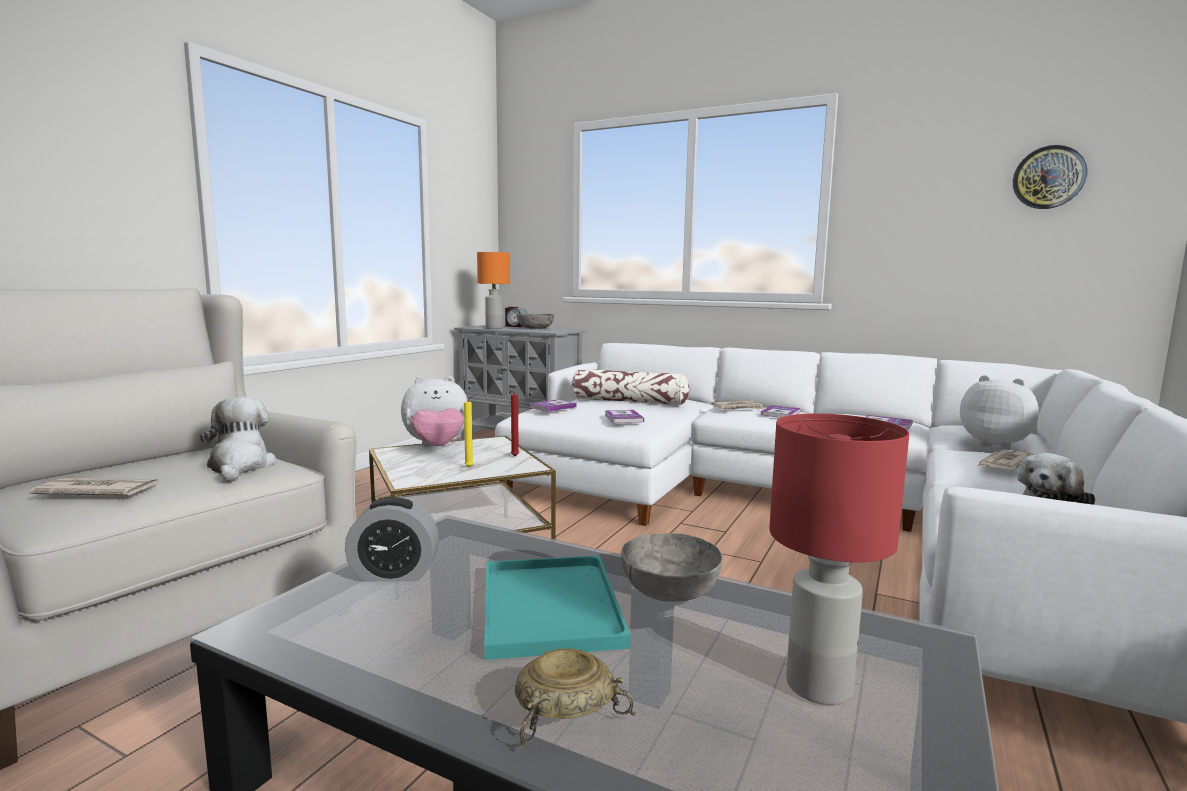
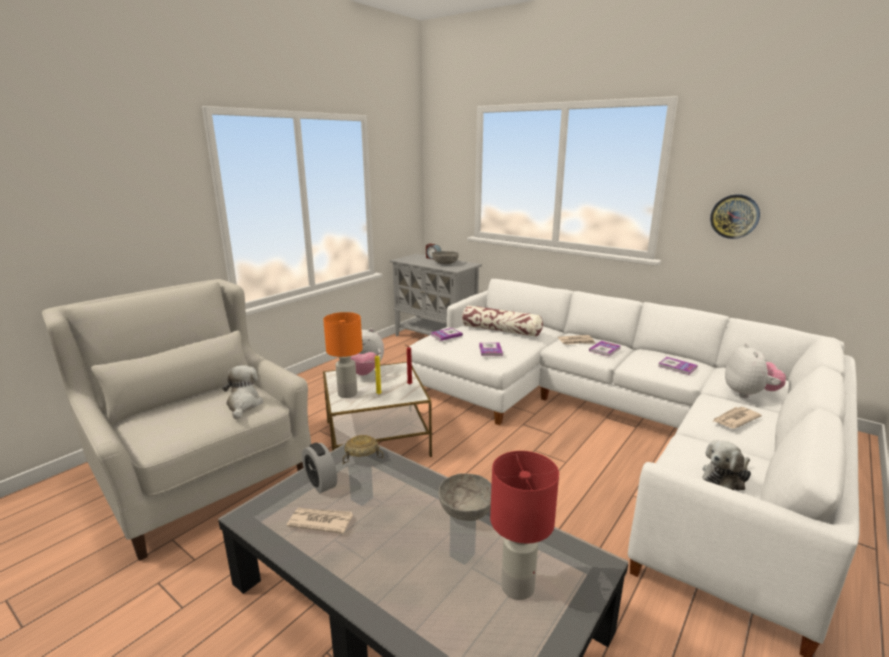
camera: 10 degrees right, 10 degrees up
newspaper [29,478,158,495] -> newspaper moved to [286,508,353,534]
alarm clock [345,497,439,582] -> alarm clock turned 45 degrees clockwise [302,443,337,493]
orange table lamp [477,252,510,329] -> orange table lamp moved to [323,312,363,398]
turquoise tray [484,555,631,660] -> none
beige bowl [515,648,636,749] -> beige bowl moved to [343,435,384,464]
plush toy [960,375,1039,450] -> plush toy turned 45 degrees clockwise [725,343,786,398]
wall clock [1013,145,1087,209] -> wall clock moved to [710,194,760,239]

